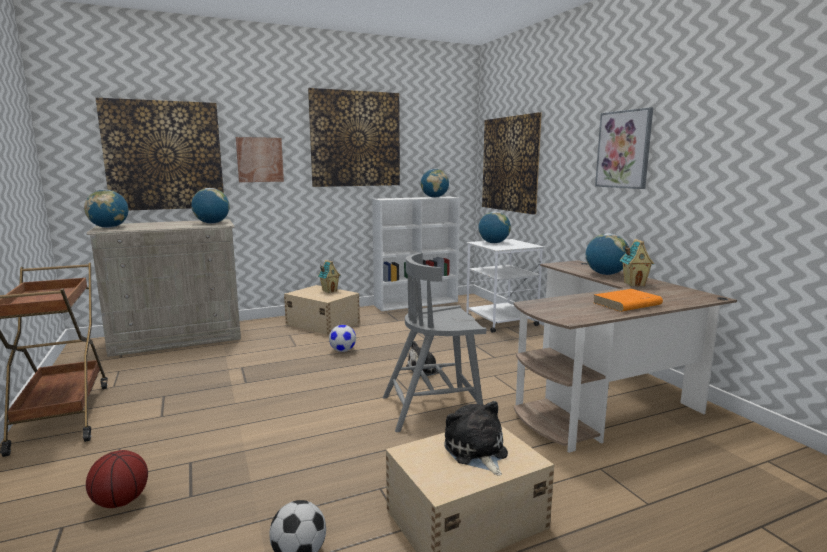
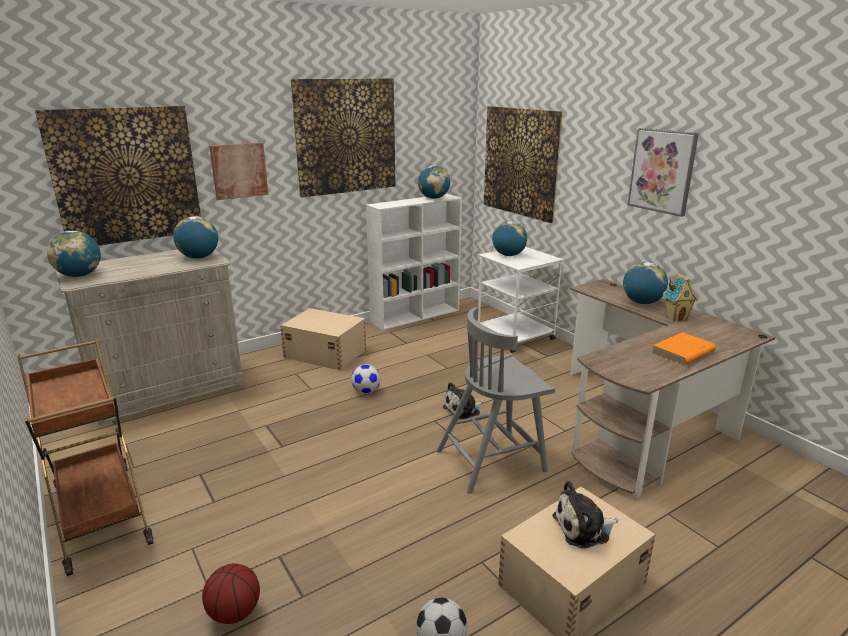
camera: 10 degrees left, 10 degrees up
toy house [318,260,341,293] -> none
plush toy [444,401,508,476] -> plush toy turned 75 degrees counterclockwise [552,481,618,548]

